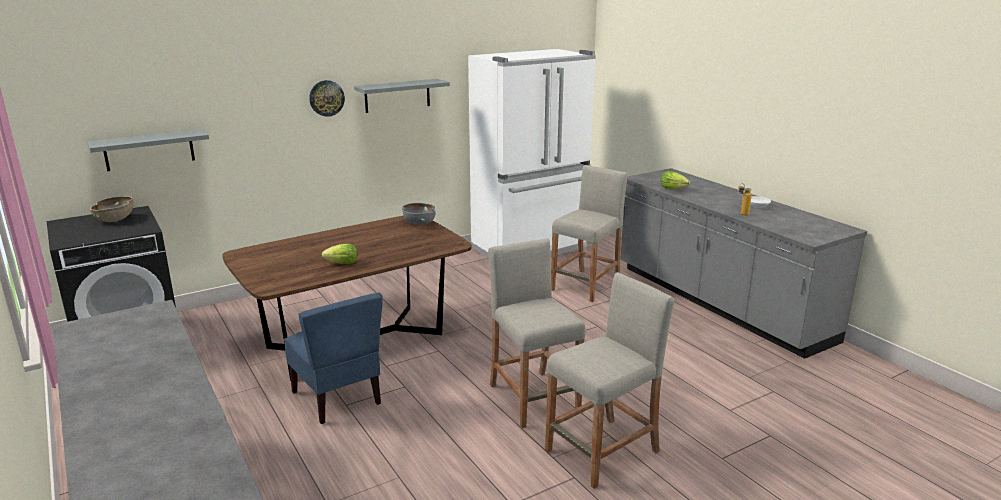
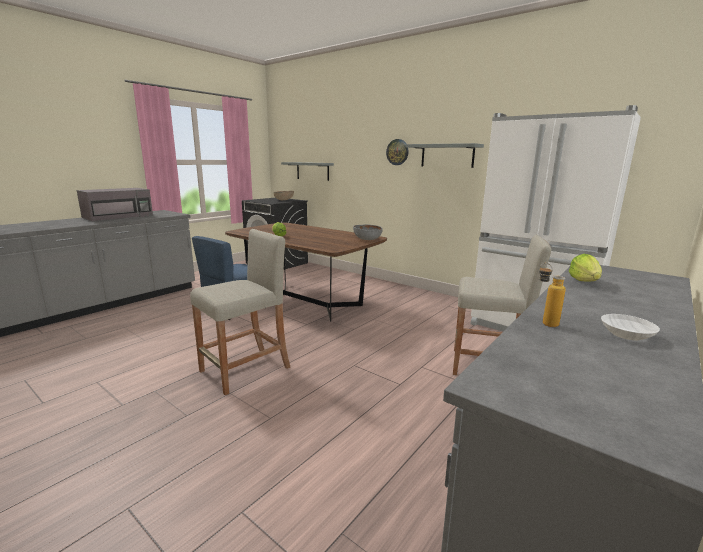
camera: 70 degrees right, 5 degrees down
beige stool [545,272,674,489] -> none
none -> grey microwave [77,188,153,221]

